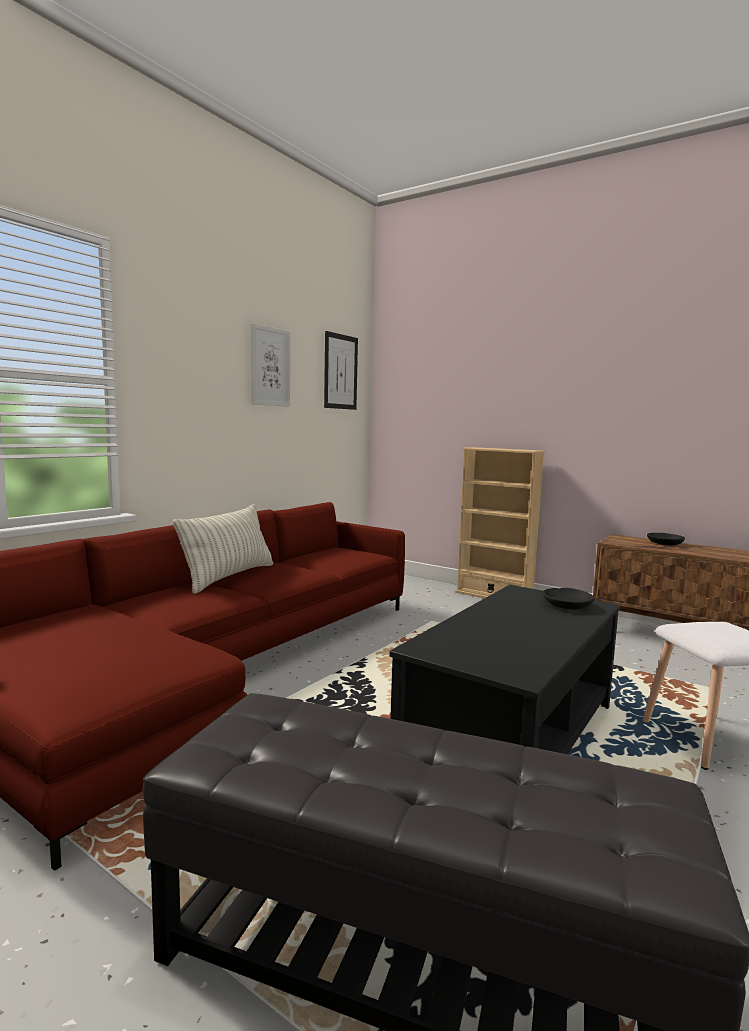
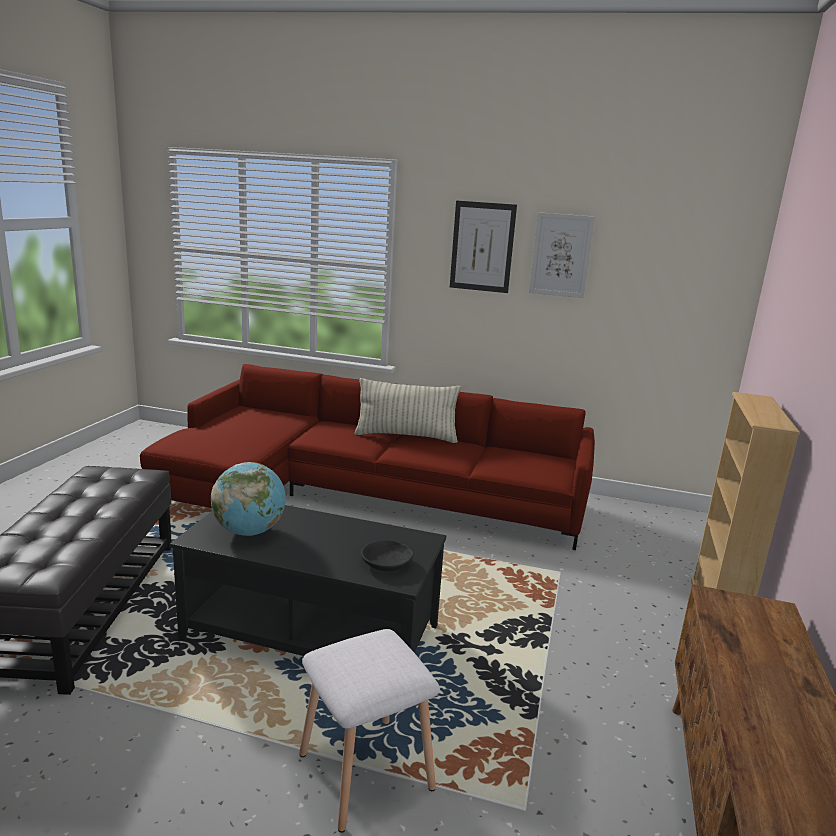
camera: 70 degrees right, 10 degrees up
picture [324,331,358,410] -> picture moved to [450,201,517,293]
black bowl [647,533,685,545] -> none
none -> globe [211,462,286,536]

